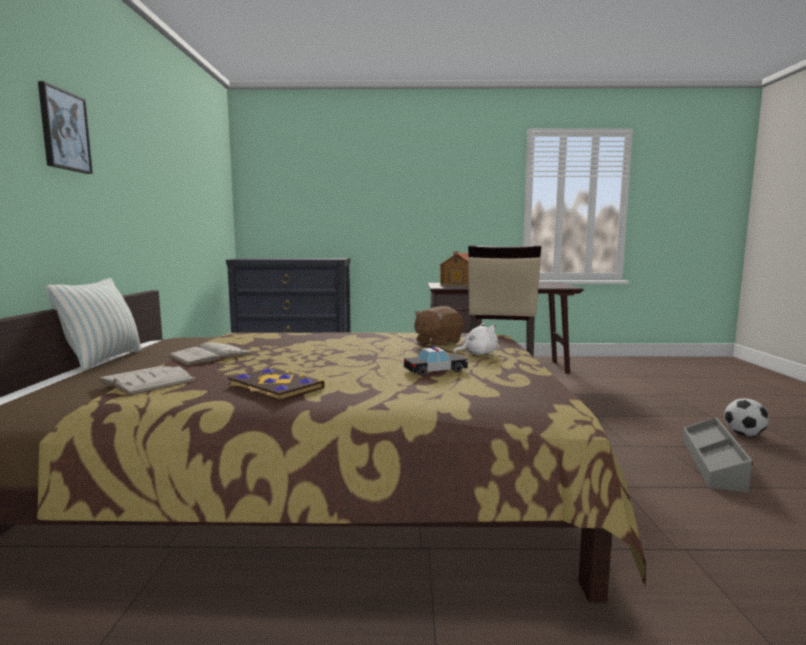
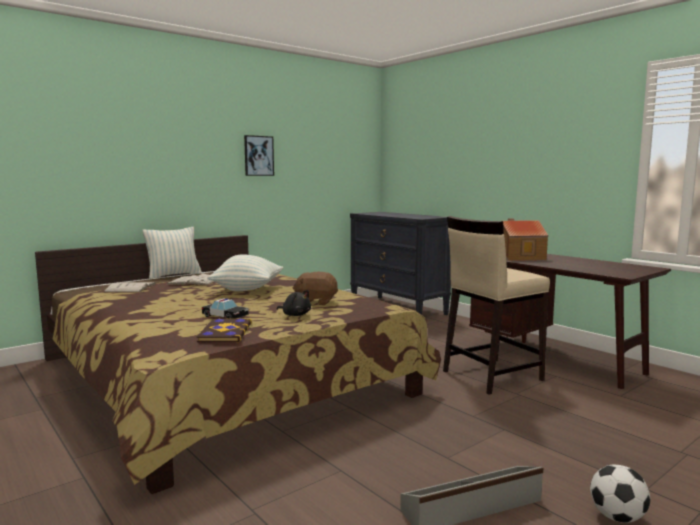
camera: 50 degrees right, 0 degrees up
picture [38,81,93,174] -> picture moved to [244,135,274,176]
book [228,367,325,401] -> book moved to [197,318,252,342]
white plush toy [453,323,498,355] -> black plush toy [277,290,311,316]
none -> pillow [207,254,283,291]

